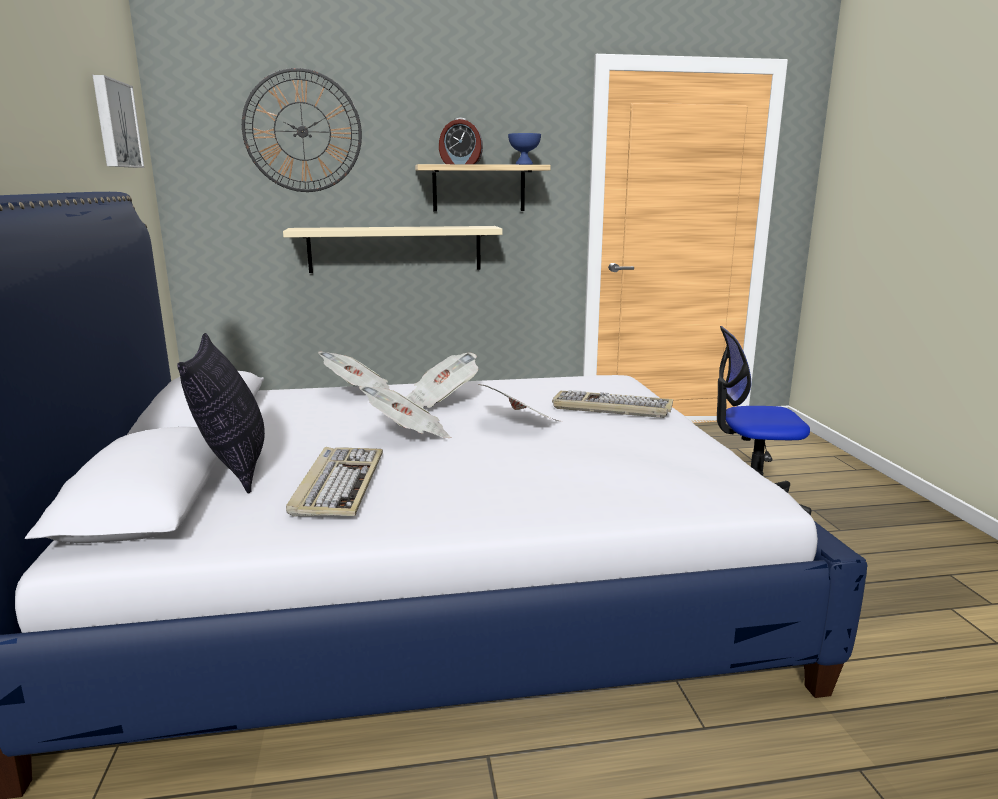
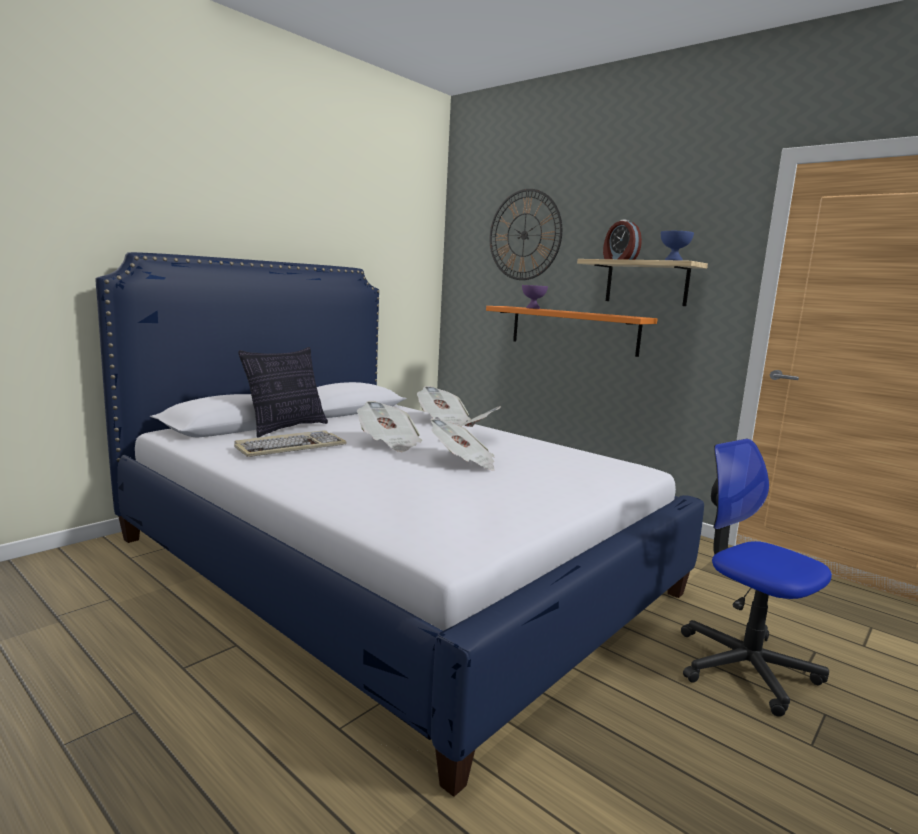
camera: 50 degrees right, 5 degrees down
picture [93,75,144,168] -> none
beige shelf [283,226,503,273] -> orange shelf [486,306,657,357]
keyboard [552,390,673,418] -> none
none -> purple bowl [522,285,548,309]

